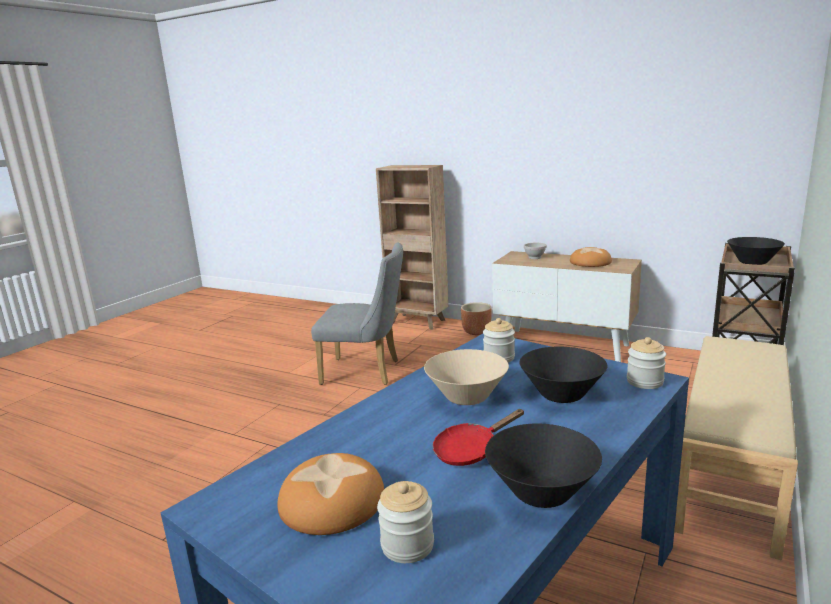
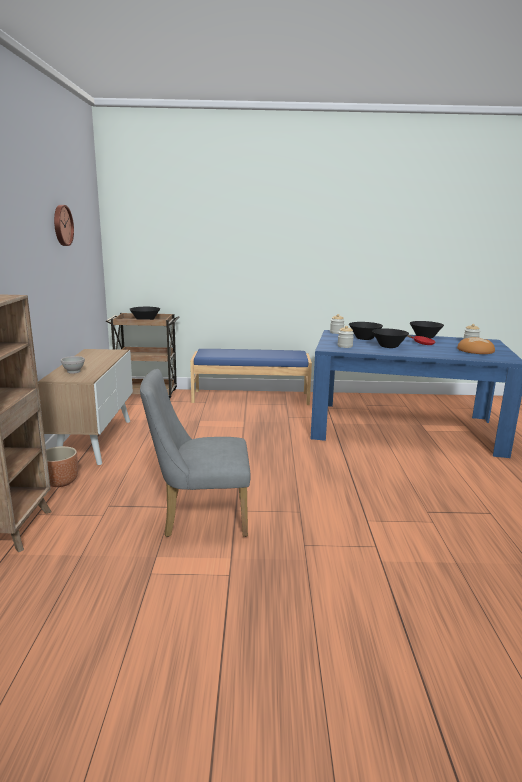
camera: 120 degrees left, 0 degrees up
grey chair [311,243,403,385] -> grey chair turned 75 degrees counterclockwise [140,369,251,537]
beige bowl [424,349,509,405] -> black bowl [372,329,409,348]
bread [570,247,612,267] -> none
beige bench [674,336,798,561] -> blue bench [190,349,312,405]
none -> wall clock [54,205,74,246]

